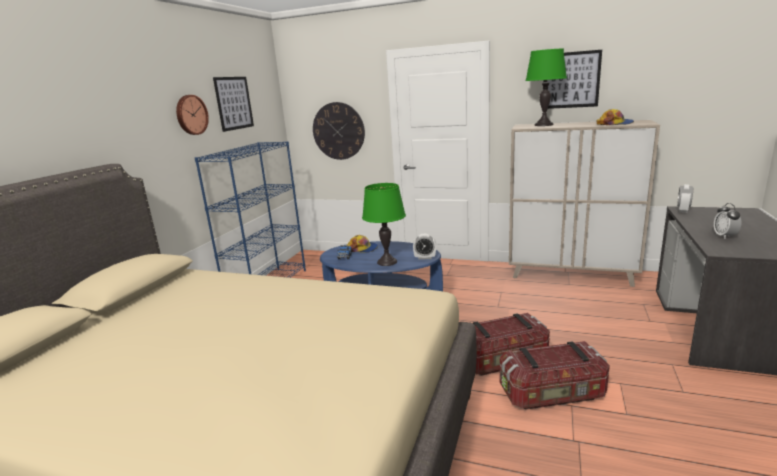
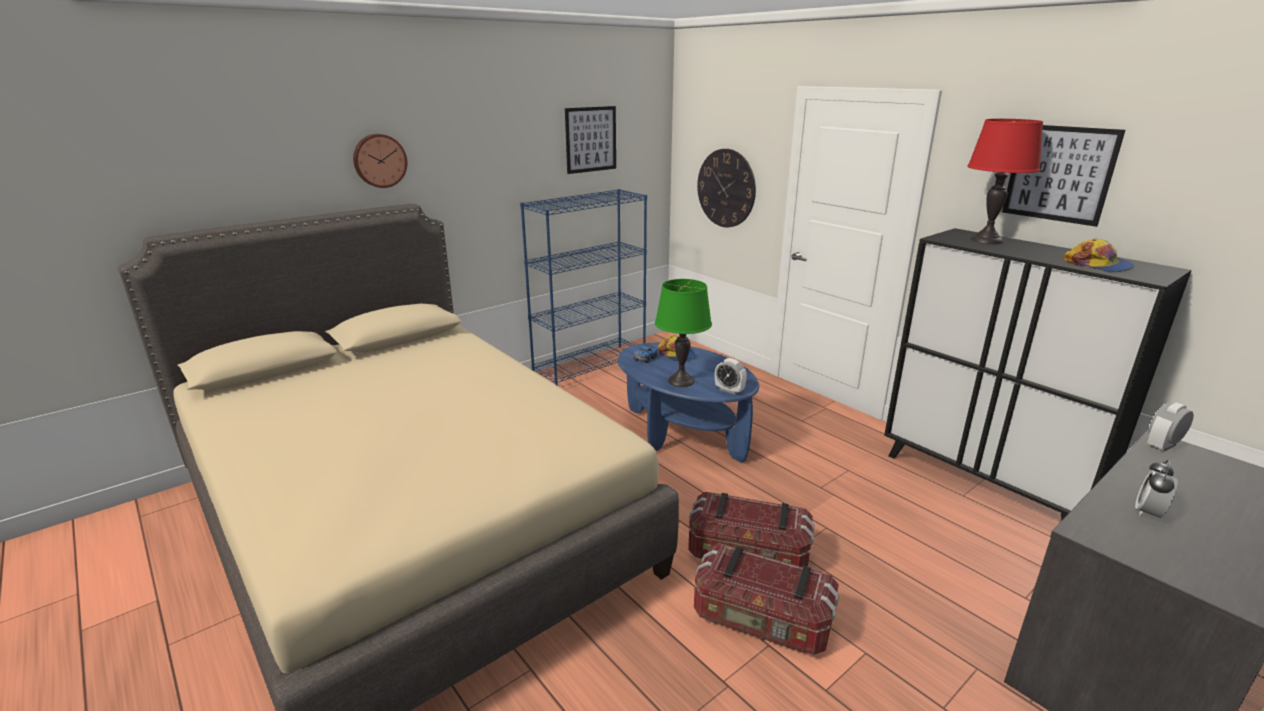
camera: 30 degrees right, 5 degrees up
wall clock [176,95,209,135] -> wall clock moved to [353,134,407,188]
beige cabinet [509,120,660,287] -> black cabinet [884,228,1192,521]
green table lamp [525,49,567,126] -> red table lamp [967,119,1043,244]

